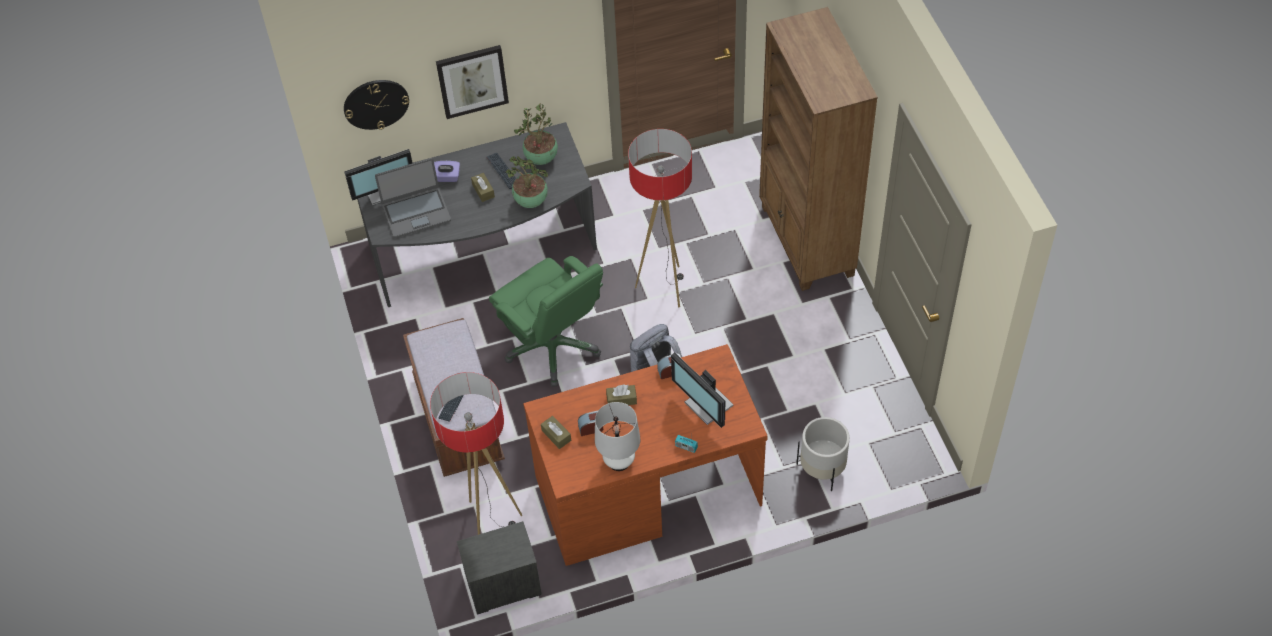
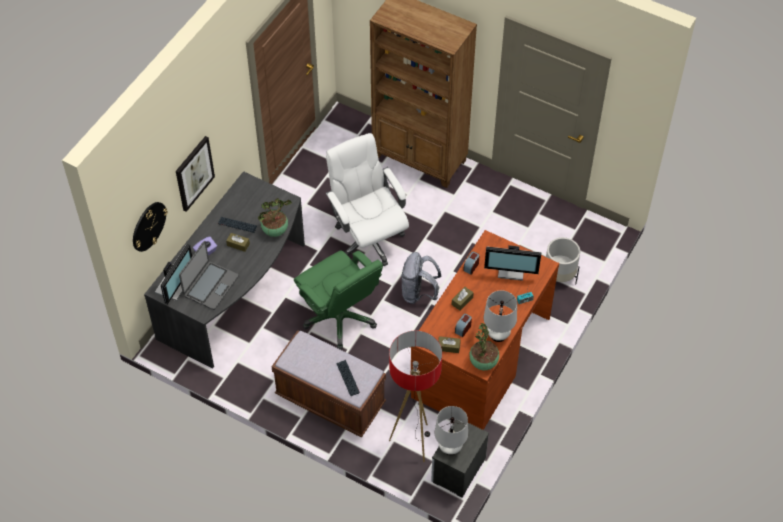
camera: 45 degrees left, 0 degrees up
green office chair [489,256,603,387] -> green office chair turned 45 degrees clockwise [294,251,383,350]
potted plant [514,104,558,165] -> potted plant moved to [469,323,499,370]
floor lamp [628,129,692,308] -> white office chair [326,133,409,266]
none -> white table lamp [435,406,468,455]

